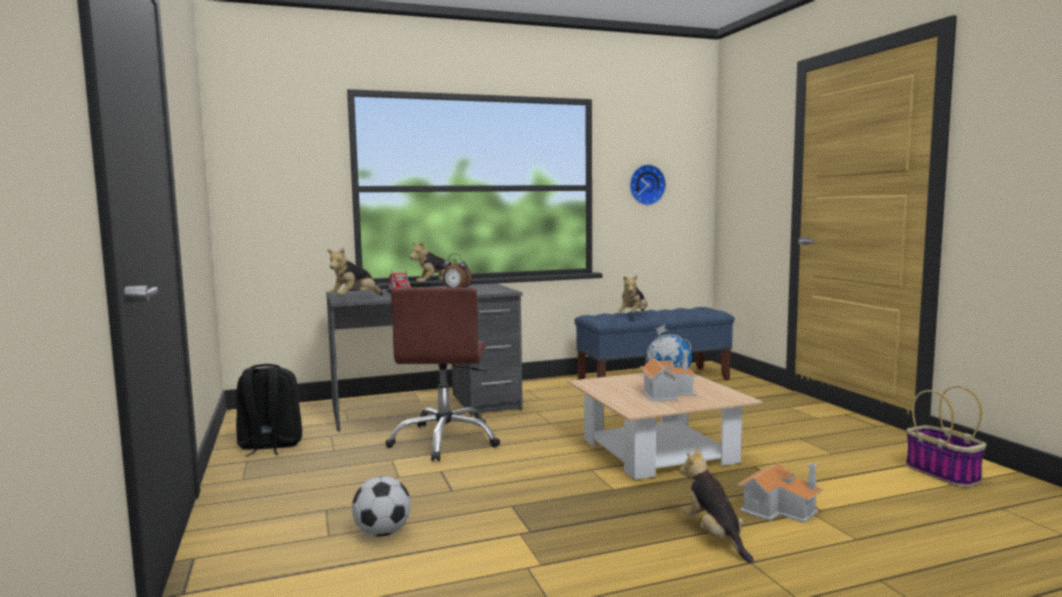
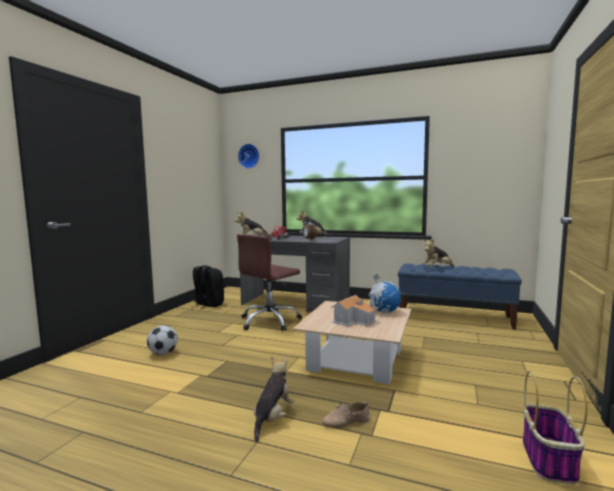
camera: 40 degrees right, 0 degrees up
wall clock [630,164,666,205] -> wall clock moved to [238,144,259,169]
toy house [737,463,823,523] -> beige shoe [322,402,370,428]

